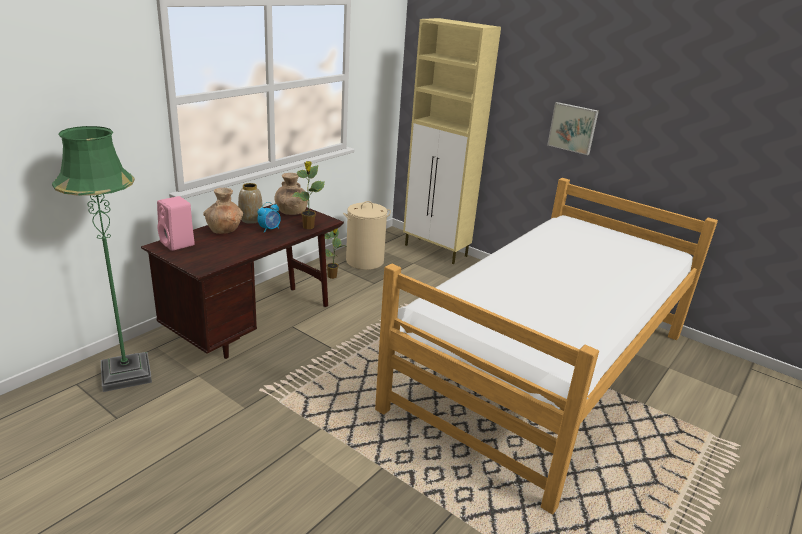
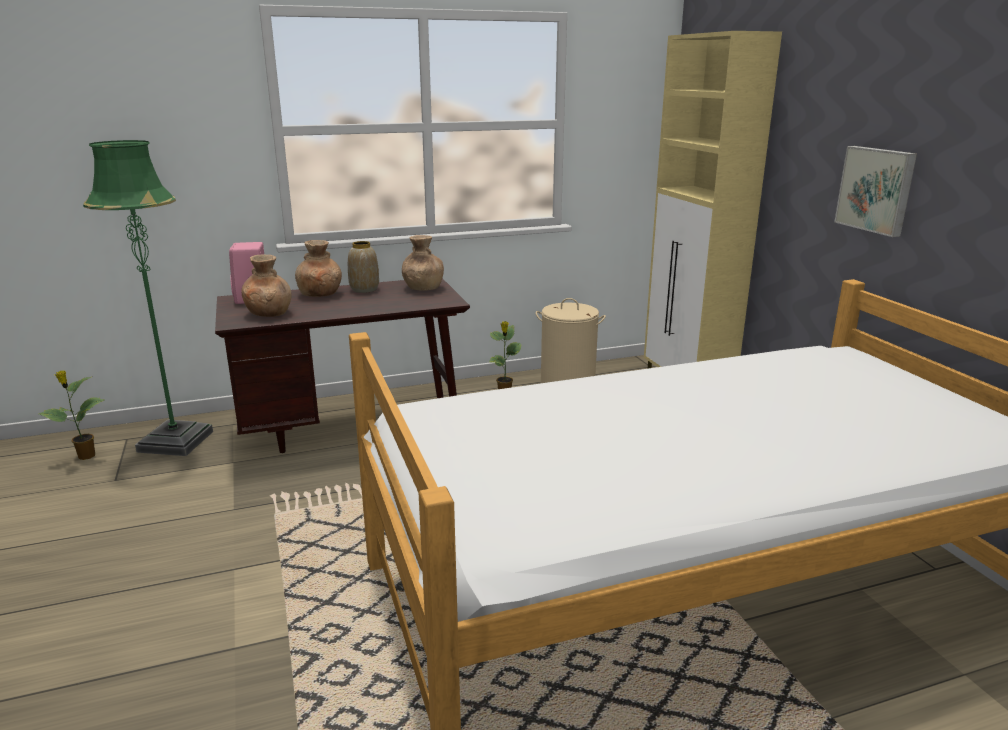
camera: 35 degrees right, 5 degrees down
alarm clock [257,202,281,233] -> none
potted plant [292,161,325,229] -> potted plant moved to [39,370,105,460]
none -> brown vase [241,255,291,317]

